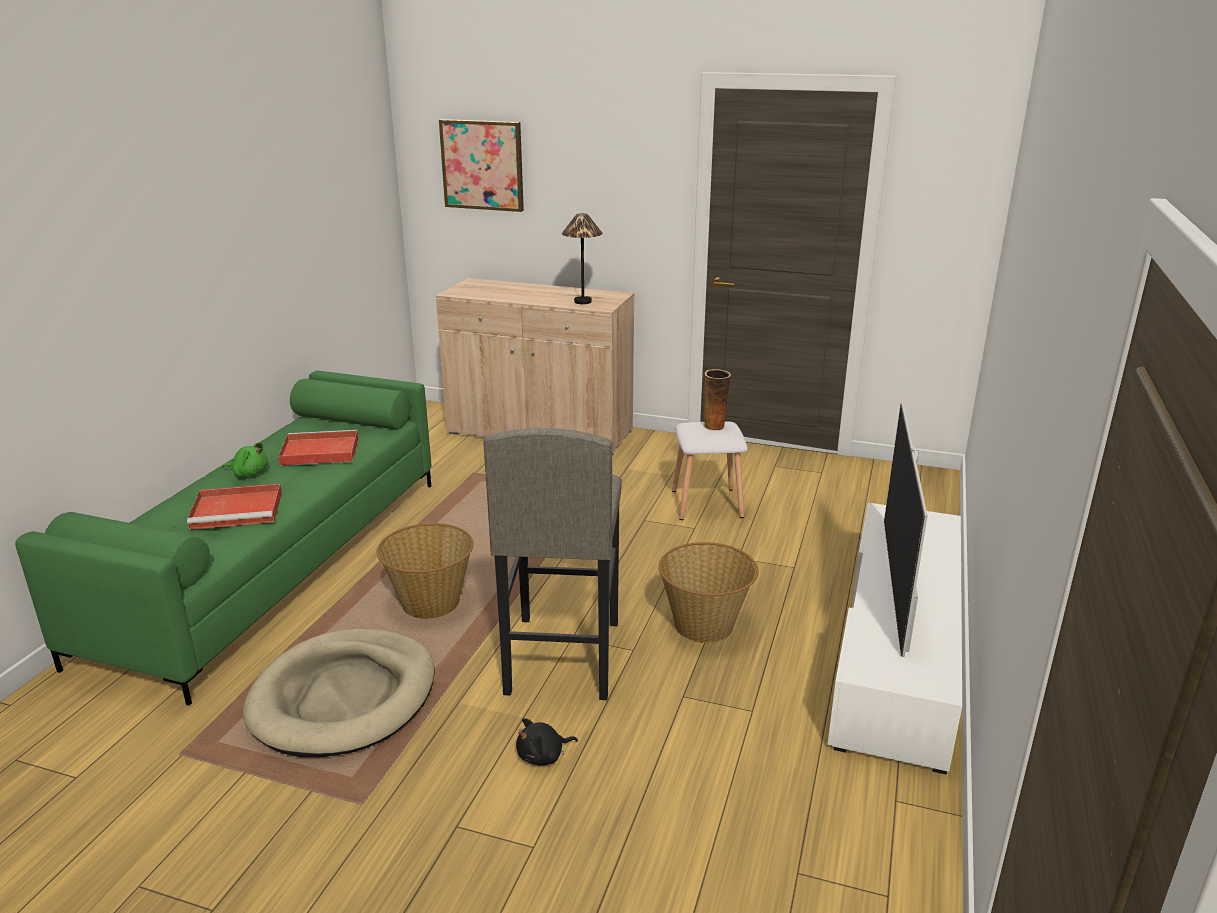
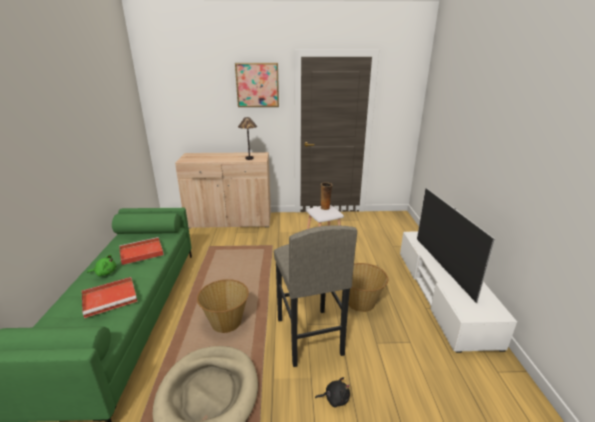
camera: 20 degrees left, 0 degrees up
picture [439,119,524,212] -> picture moved to [235,63,279,107]
black plush toy [516,718,578,766] -> black plush toy turned 135 degrees counterclockwise [315,377,350,408]

